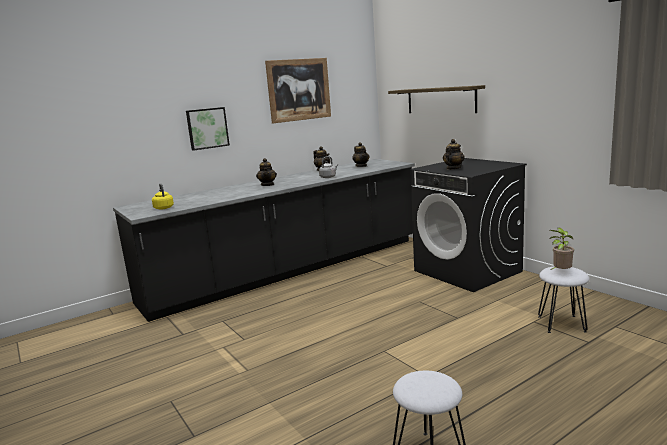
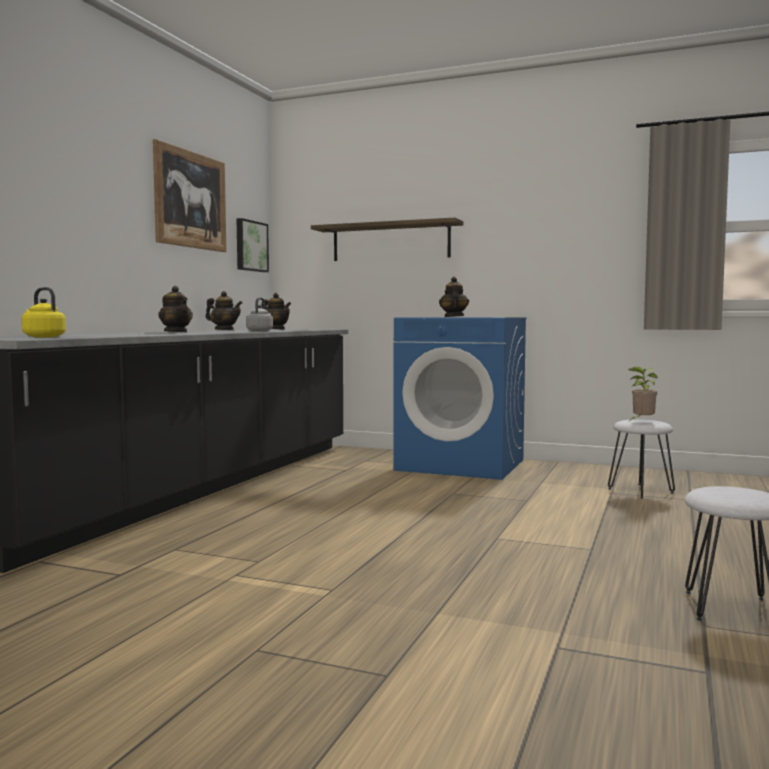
camera: 35 degrees left, 10 degrees down
picture [186,107,230,151] -> picture moved to [237,218,269,272]
black washing machine [410,158,527,292] -> blue washing machine [393,317,526,480]

